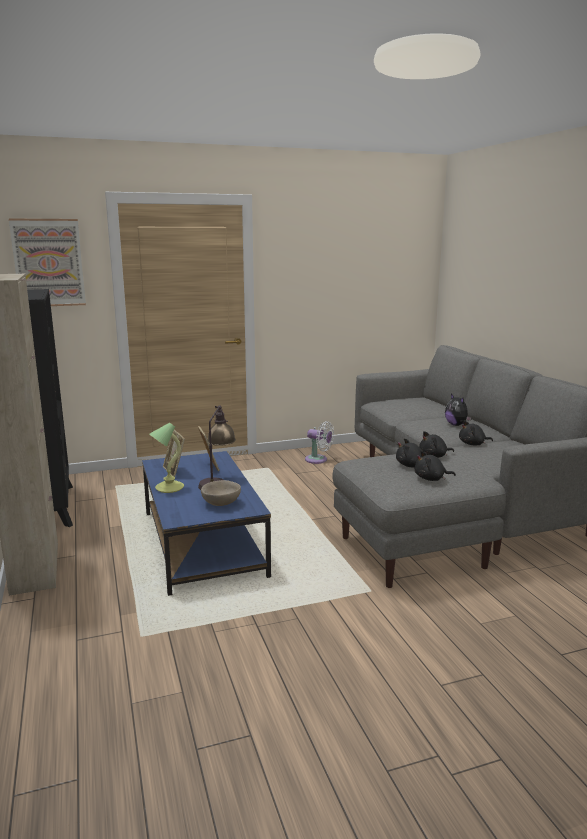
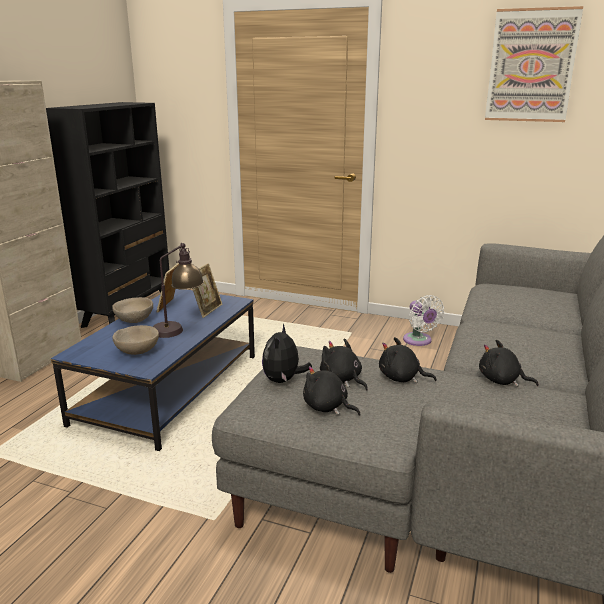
camera: 40 degrees right, 5 degrees up
picture [9,219,86,306] -> picture moved to [485,6,583,122]
table lamp [149,423,184,493] -> beige bowl [112,297,153,323]
plush toy [445,394,472,426] -> plush toy moved to [262,324,312,383]

